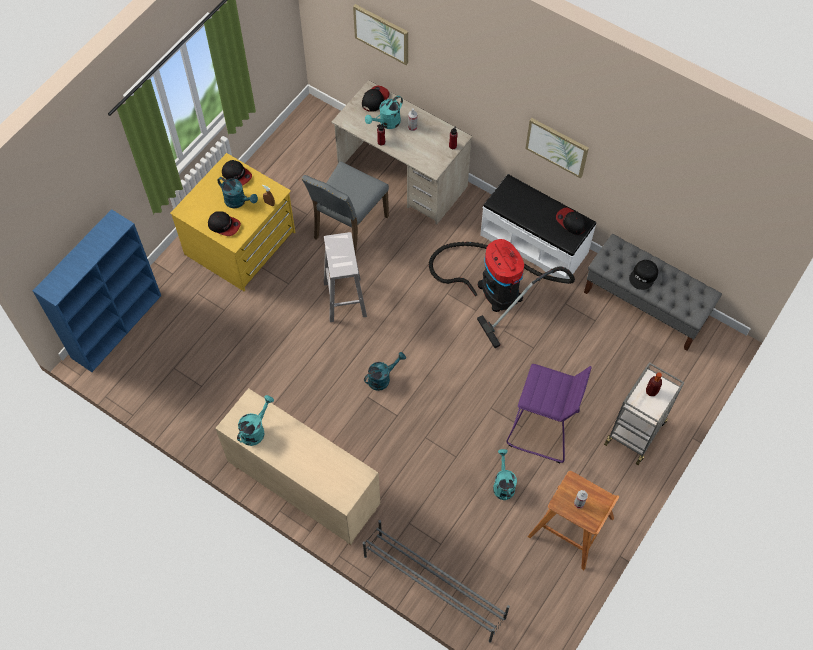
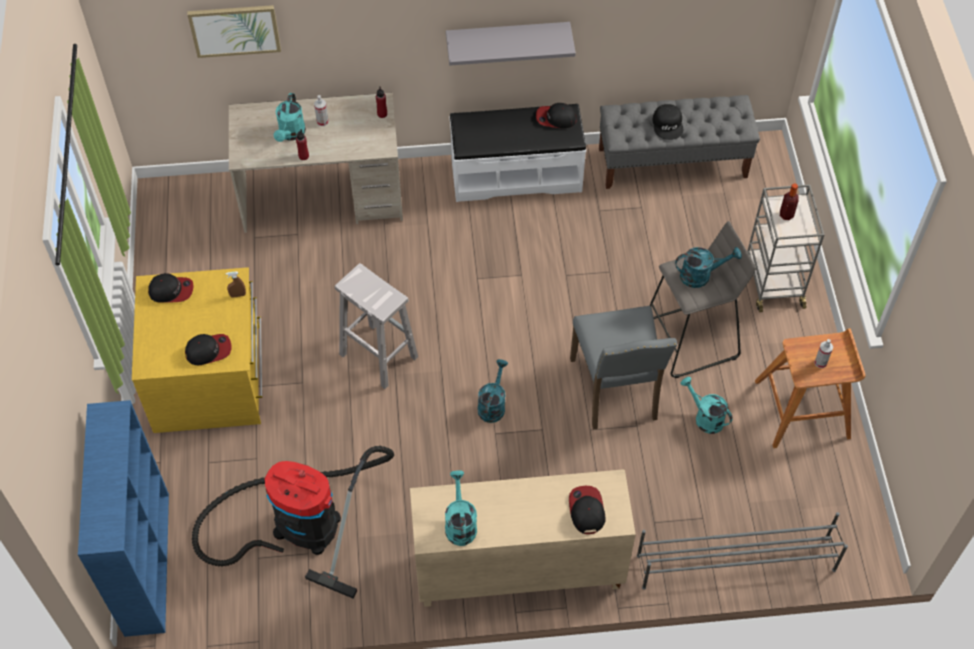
camera: 40 degrees left, 5 degrees down
turquoise watering can [217,177,258,208] -> turquoise watering can moved to [675,247,742,288]
grey chair [301,161,389,256] -> grey chair moved to [570,306,677,430]
cap [362,85,389,112] -> cap moved to [569,486,605,534]
vacuum cleaner [429,239,575,348] -> vacuum cleaner moved to [192,446,394,598]
purple stool [506,364,591,463] -> grey stool [649,221,756,378]
picture [525,118,589,178] -> grey shelf [446,22,576,65]

